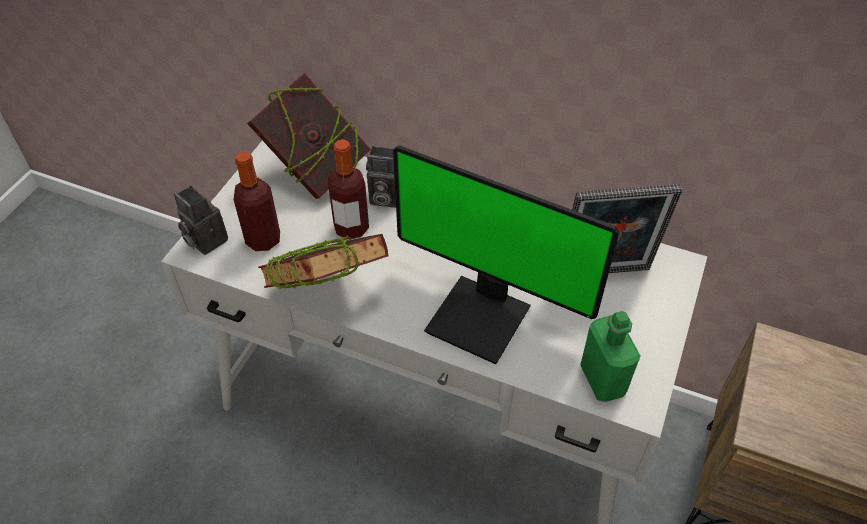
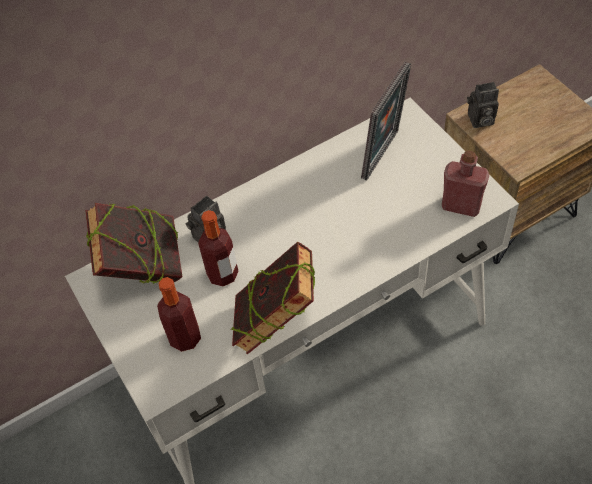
camera: 50 degrees left, 5 degrees up
camera [174,186,228,255] -> camera moved to [467,82,499,128]
monitor [393,145,620,364] -> none
green bottle [580,311,640,402] -> red bottle [442,151,489,217]

